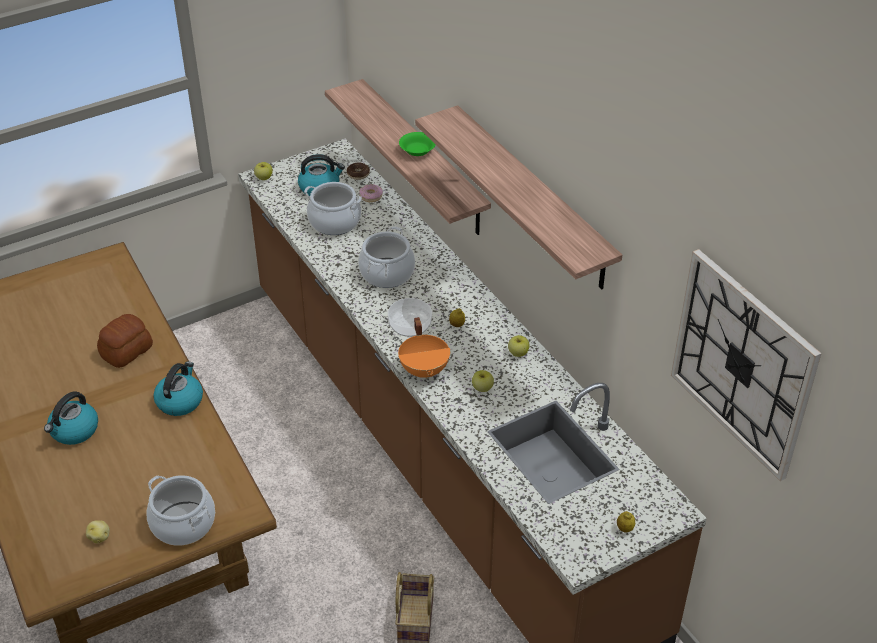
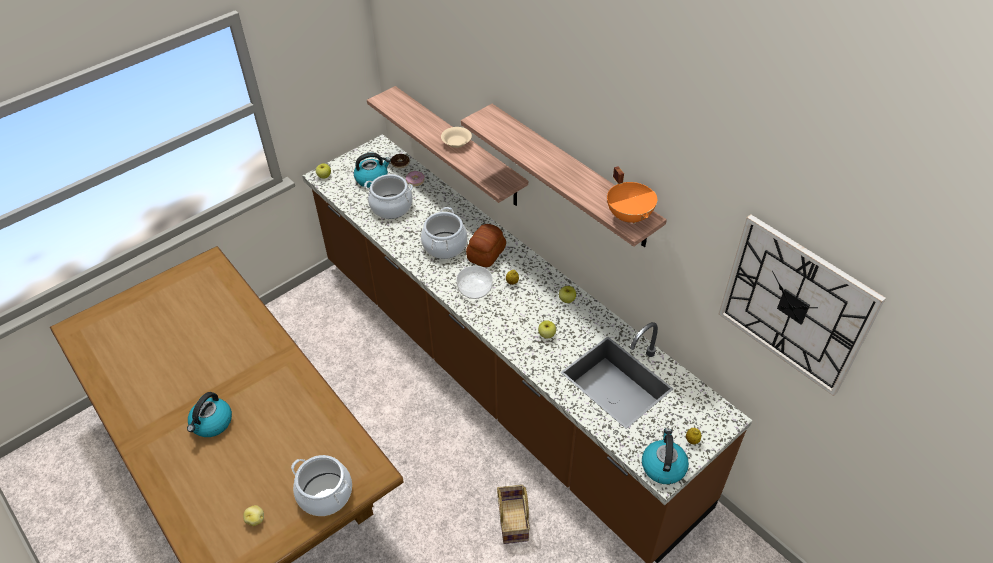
camera: 10 degrees left, 5 degrees up
bread [97,314,153,368] -> bread moved to [466,224,506,267]
kettle [153,362,203,416] -> kettle moved to [642,428,689,484]
orange cooking pot [398,317,450,379] -> orange cooking pot moved to [607,166,657,224]
green bowl [399,132,436,156] -> beige bowl [441,127,472,148]

